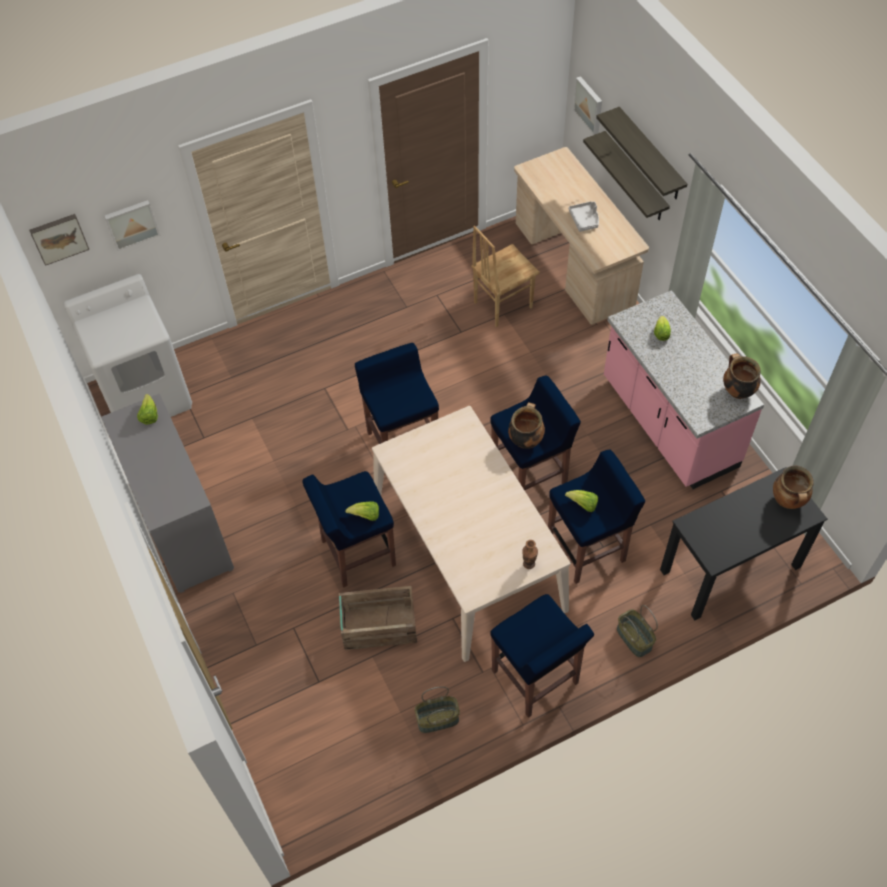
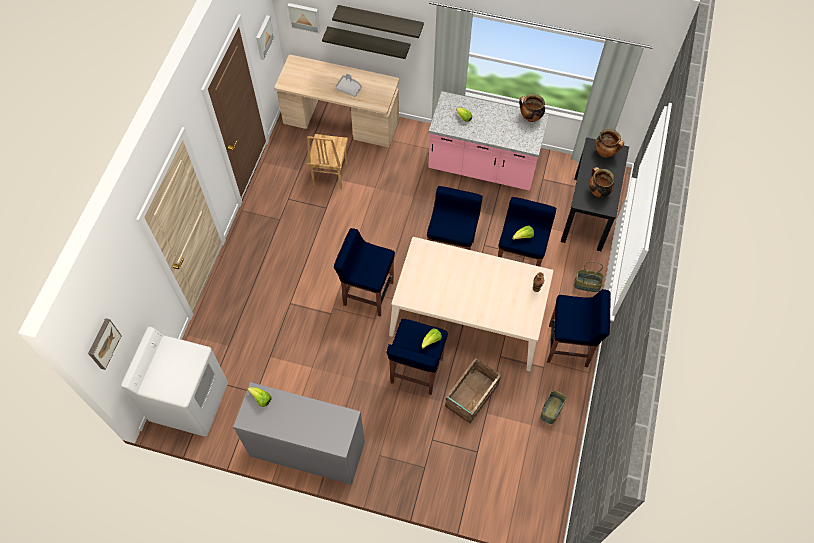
camera: 50 degrees left, 5 degrees up
picture [104,200,160,251] -> picture moved to [256,15,274,60]
cooking pot [508,402,545,449] -> cooking pot moved to [589,167,614,197]

